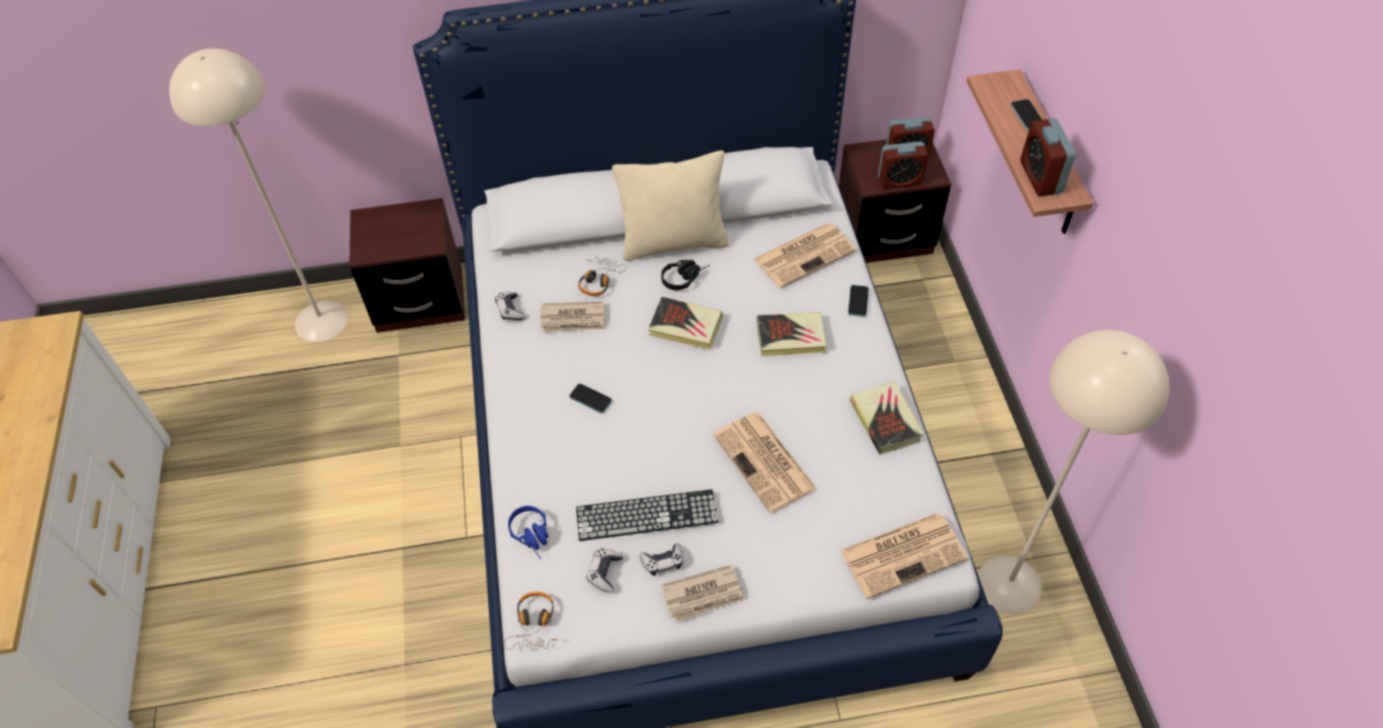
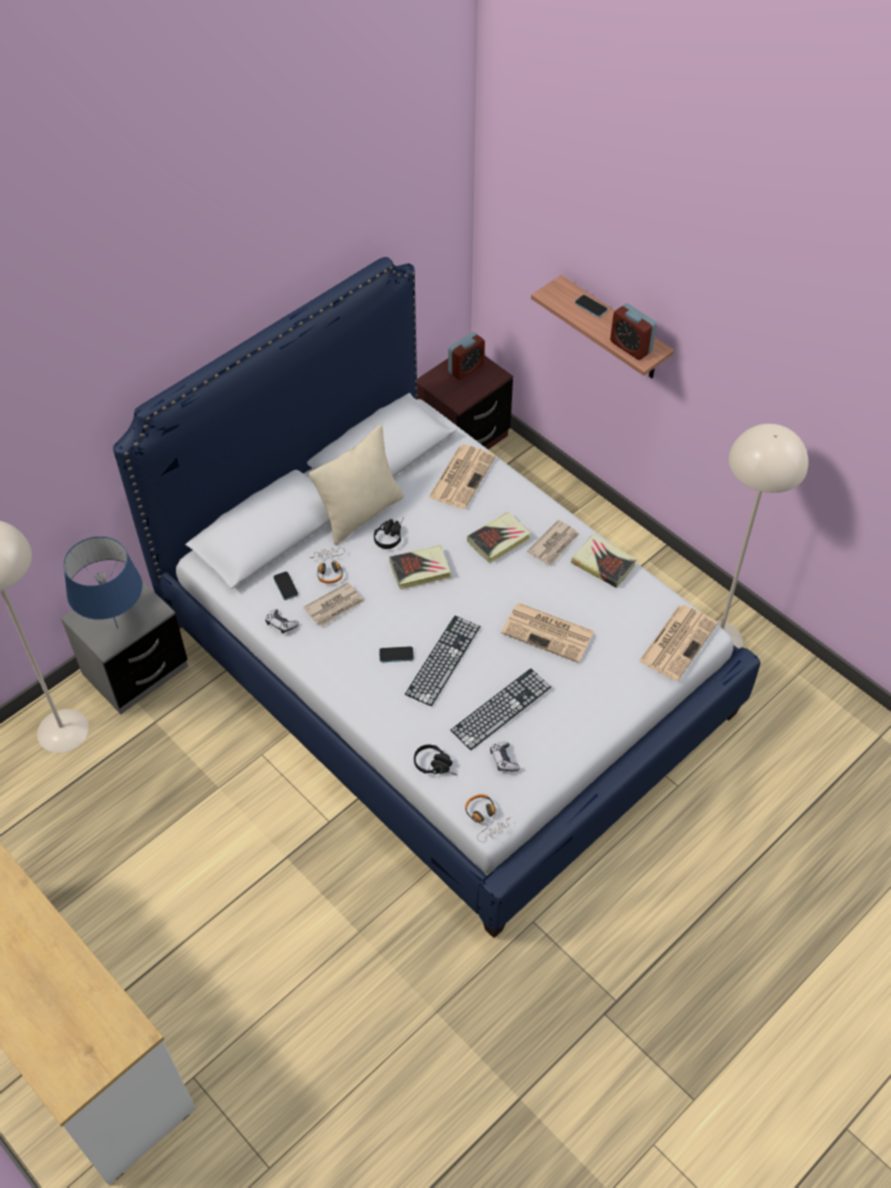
camera: 35 degrees left, 0 degrees up
brown nightstand [349,198,465,333] -> grey nightstand [61,581,188,714]
blue headphones [508,506,549,559] -> black headphones [414,744,458,776]
game controller [640,543,683,576] -> none
newspaper [661,565,746,622] -> newspaper moved to [527,520,579,566]
phone [848,285,869,317] -> phone moved to [273,571,298,600]
alarm clock [878,141,928,189] -> none
none -> blue table lamp [63,536,143,629]
none -> keyboard [405,616,481,706]

